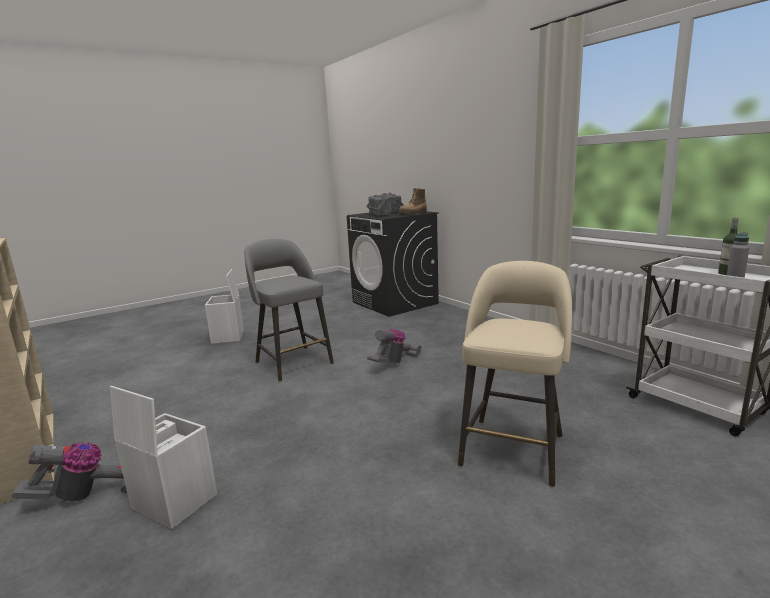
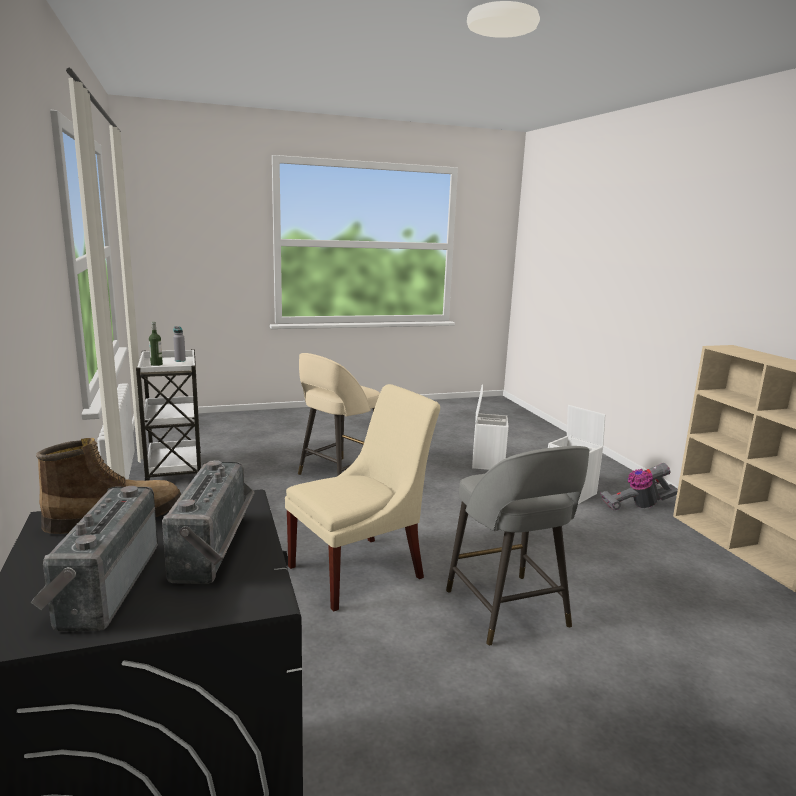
camera: 165 degrees left, 0 degrees up
white storage box [205,269,244,344] -> white storage box moved to [472,384,509,470]
vacuum cleaner [367,329,422,363] -> beige chair [285,384,440,612]

